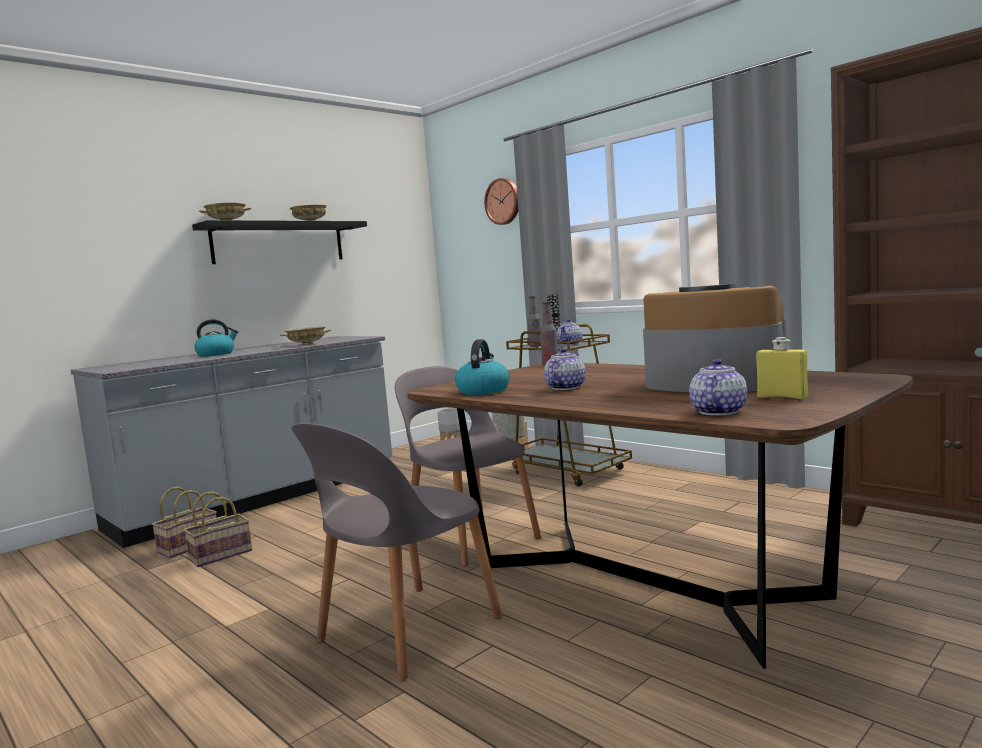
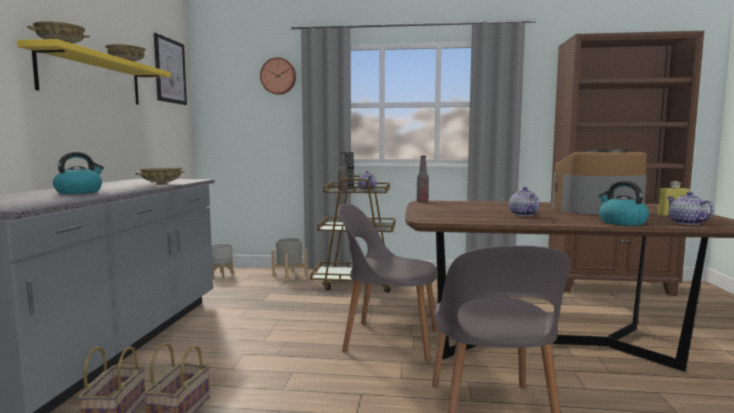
camera: 40 degrees left, 0 degrees up
black shelf [192,220,367,264] -> yellow shelf [17,39,171,105]
kettle [455,339,510,395] -> kettle moved to [599,181,649,226]
none -> picture [154,33,187,105]

